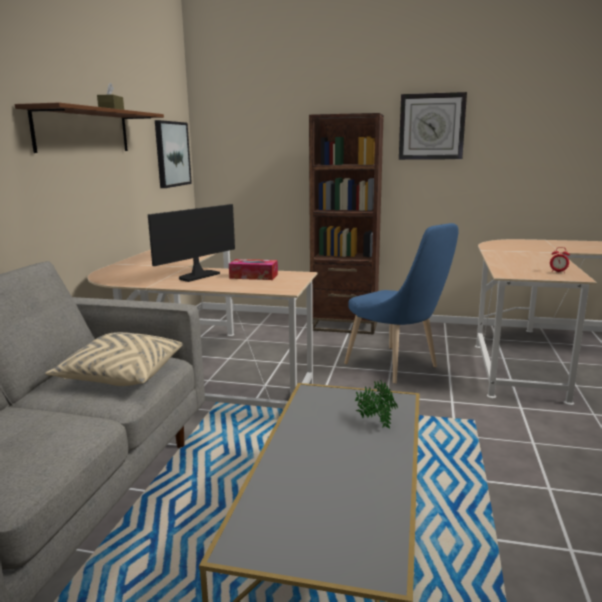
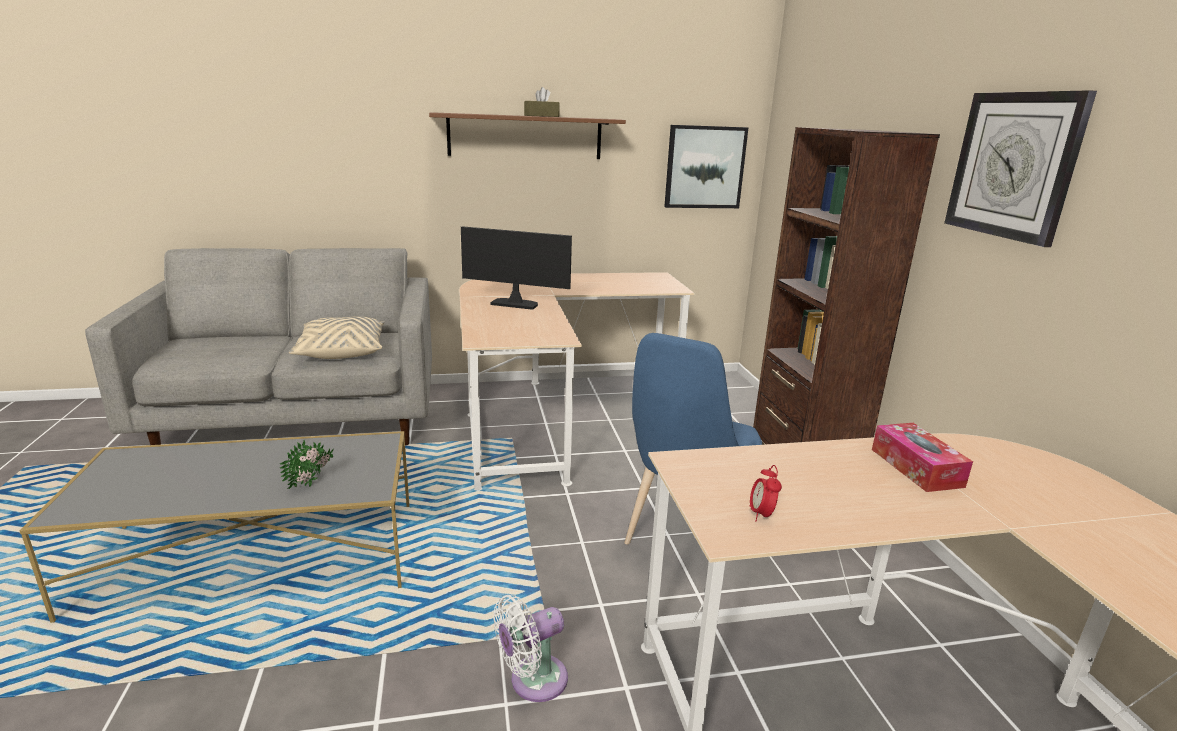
camera: 65 degrees right, 5 degrees up
tissue box [229,259,278,280] -> tissue box moved to [872,423,973,492]
none -> white fan [493,595,568,702]

